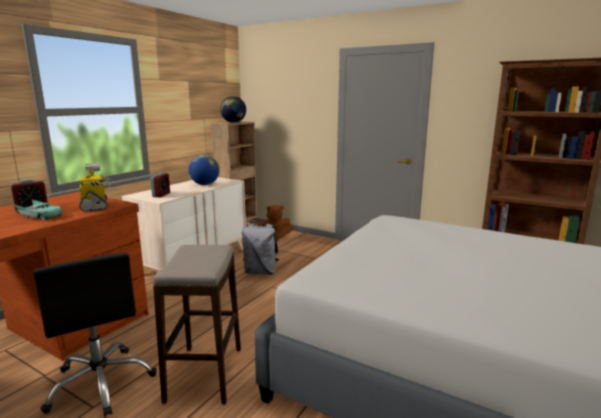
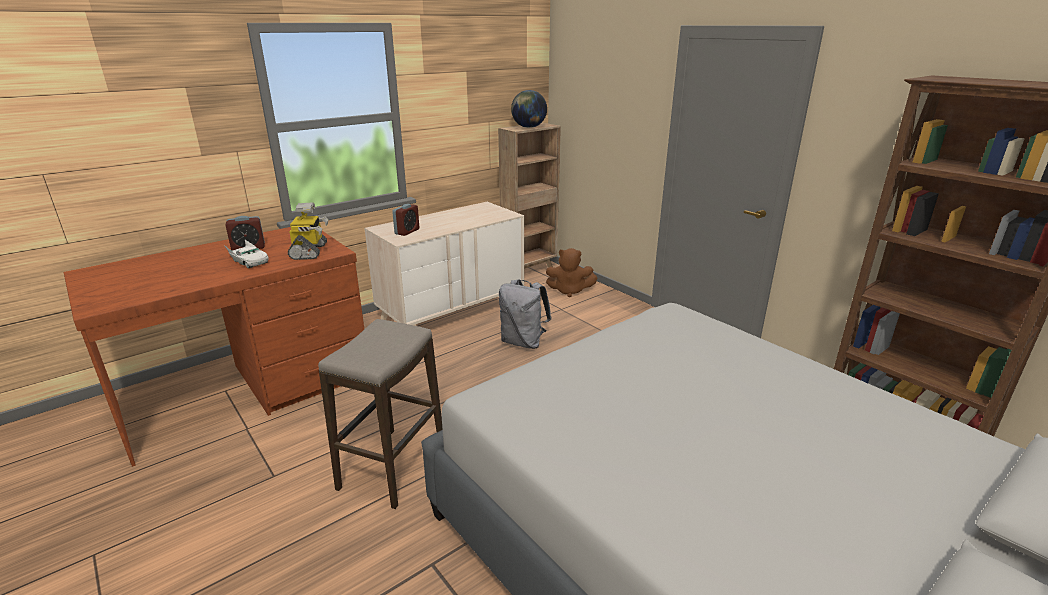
camera: 20 degrees right, 10 degrees up
turquoise toy car [13,200,62,220] -> white toy car [224,240,269,268]
black office chair [33,253,157,417] -> none
globe [188,155,219,185] -> none

